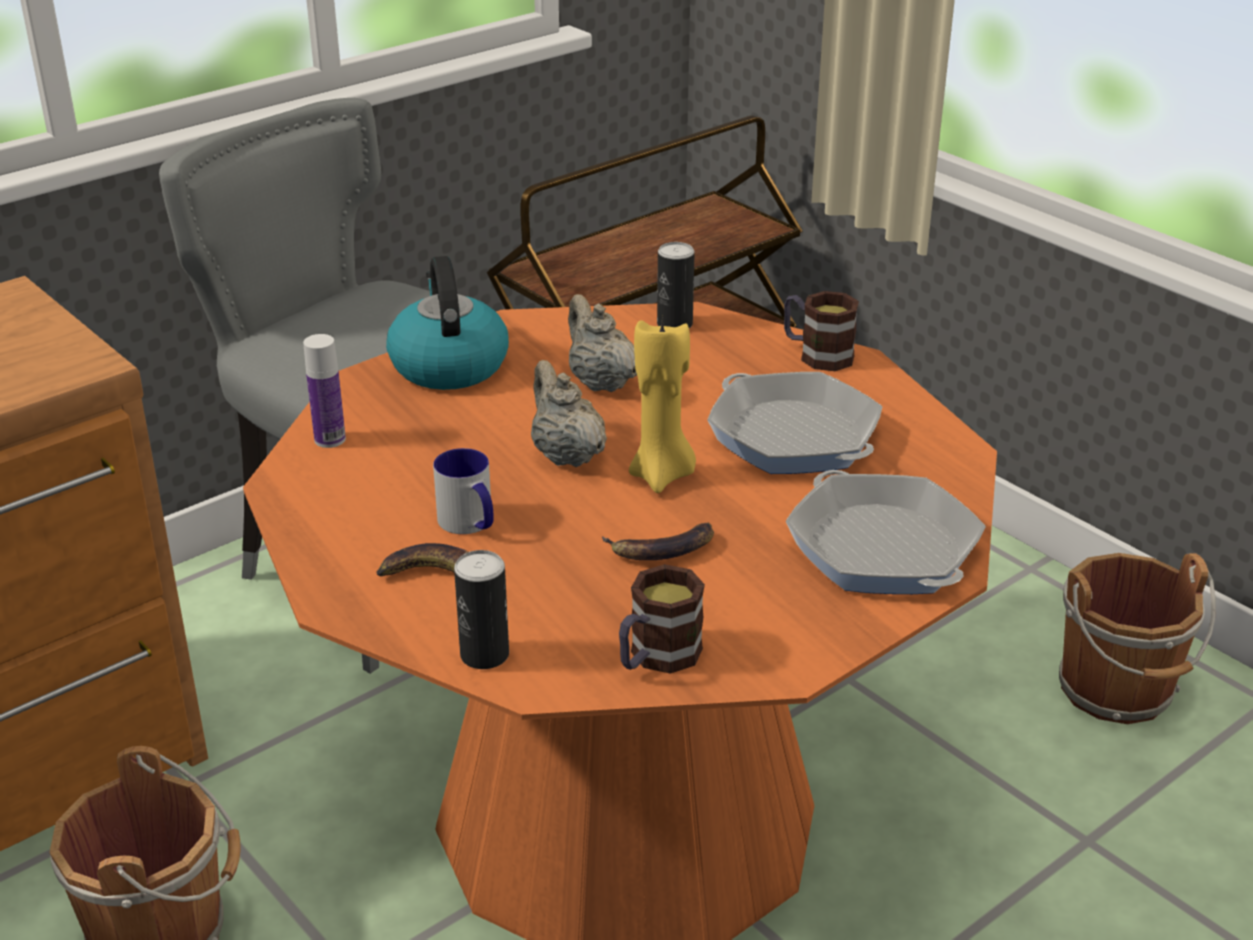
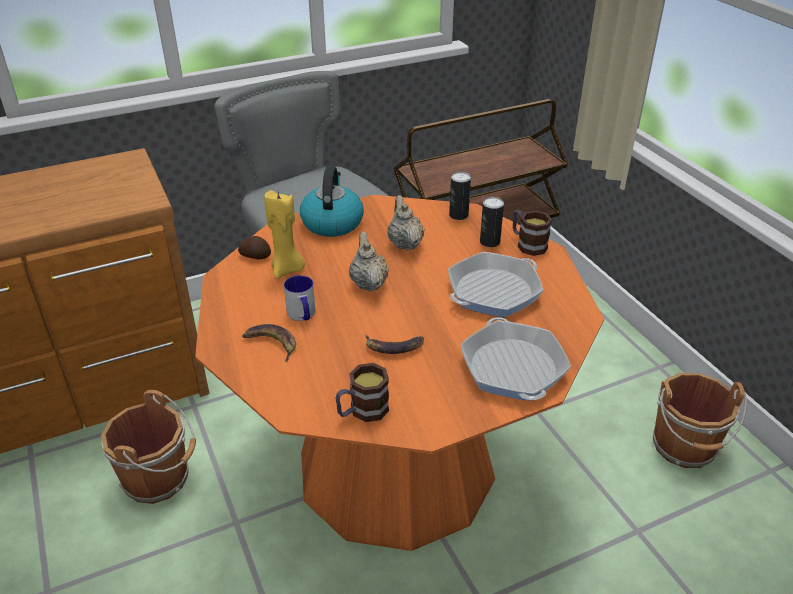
camera: 15 degrees right, 5 degrees up
bottle [303,334,346,448] -> potato [238,236,271,259]
can [454,550,509,669] -> can moved to [480,197,504,247]
yellow candle [629,316,696,493] -> yellow candle moved to [264,190,305,279]
frying pan [707,372,882,474] -> frying pan turned 75 degrees clockwise [448,252,543,317]

